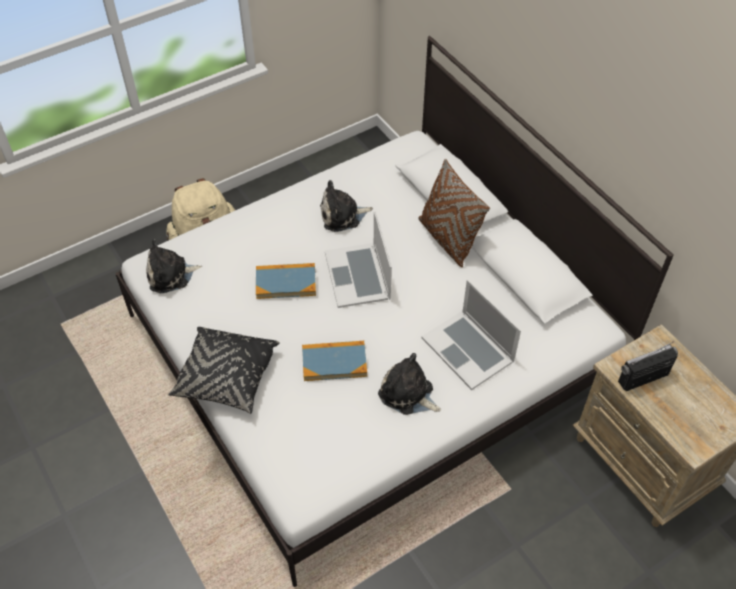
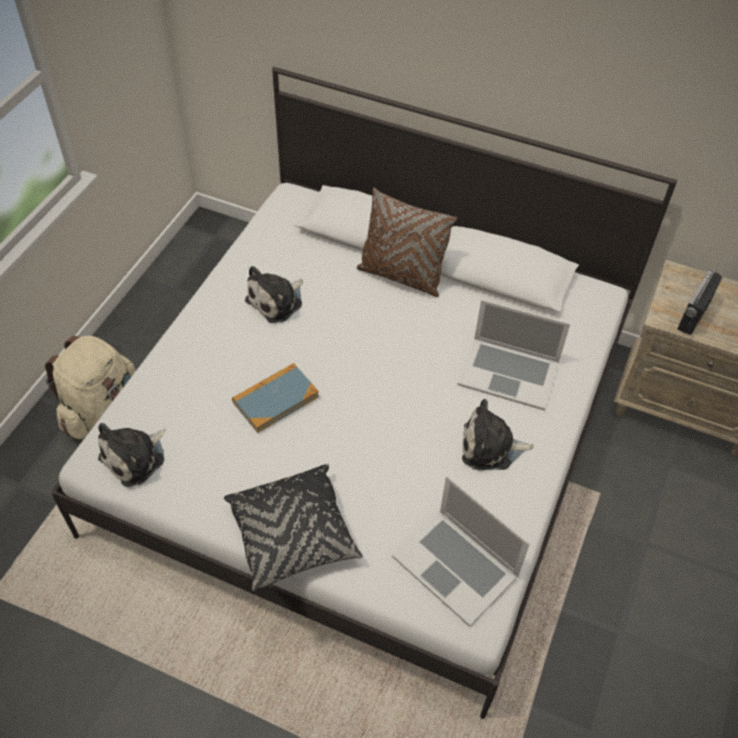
camera: 35 degrees left, 0 degrees up
book [302,341,367,381] -> none
laptop [325,211,392,308] -> laptop moved to [392,476,530,627]

